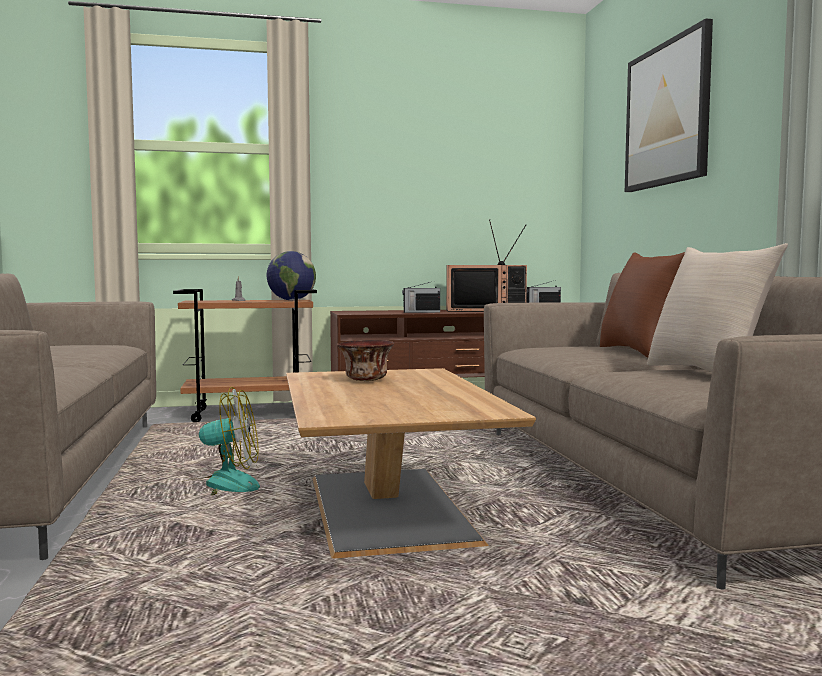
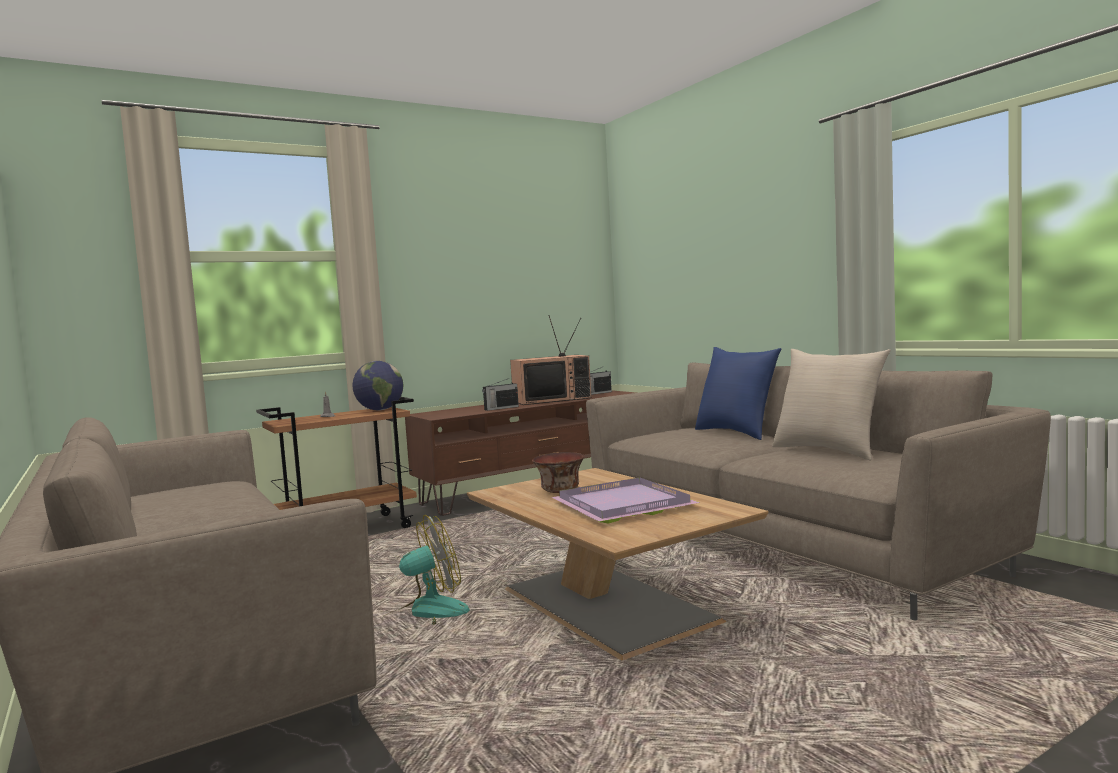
camera: 20 degrees left, 0 degrees up
brown pillow [600,252,685,358] -> blue pillow [695,347,781,440]
picture [625,18,713,192] -> none
none -> purple tray [551,477,700,523]

